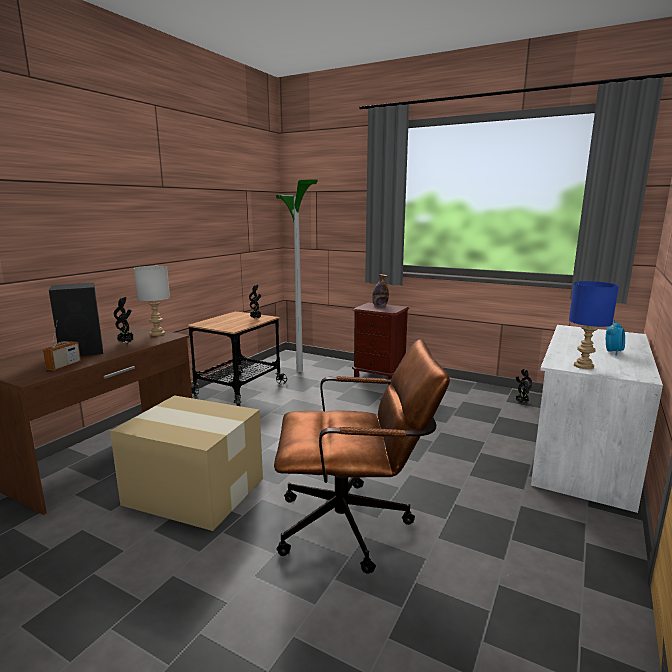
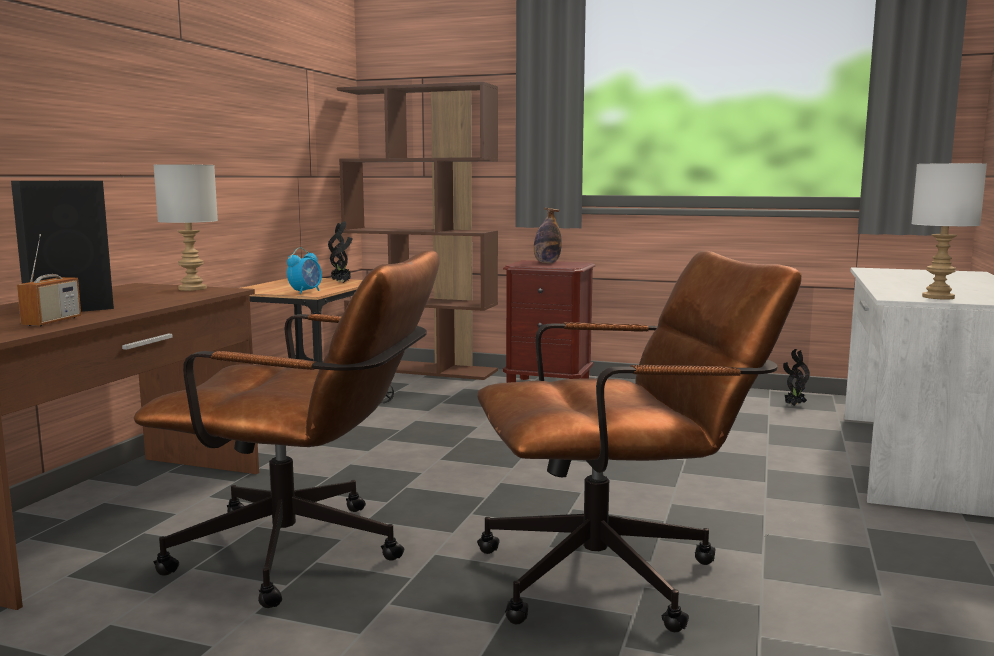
camera: 10 degrees left, 5 degrees down
cardboard box [110,395,263,531] -> brown office chair [134,250,440,608]
potted plant [114,297,133,343] -> none
floor lamp [276,180,318,372] -> none
blue table lamp [569,281,619,369] -> white table lamp [911,163,987,299]
alarm clock [606,319,625,356] -> alarm clock moved to [287,247,322,294]
none -> brown bookcase [337,82,498,380]

